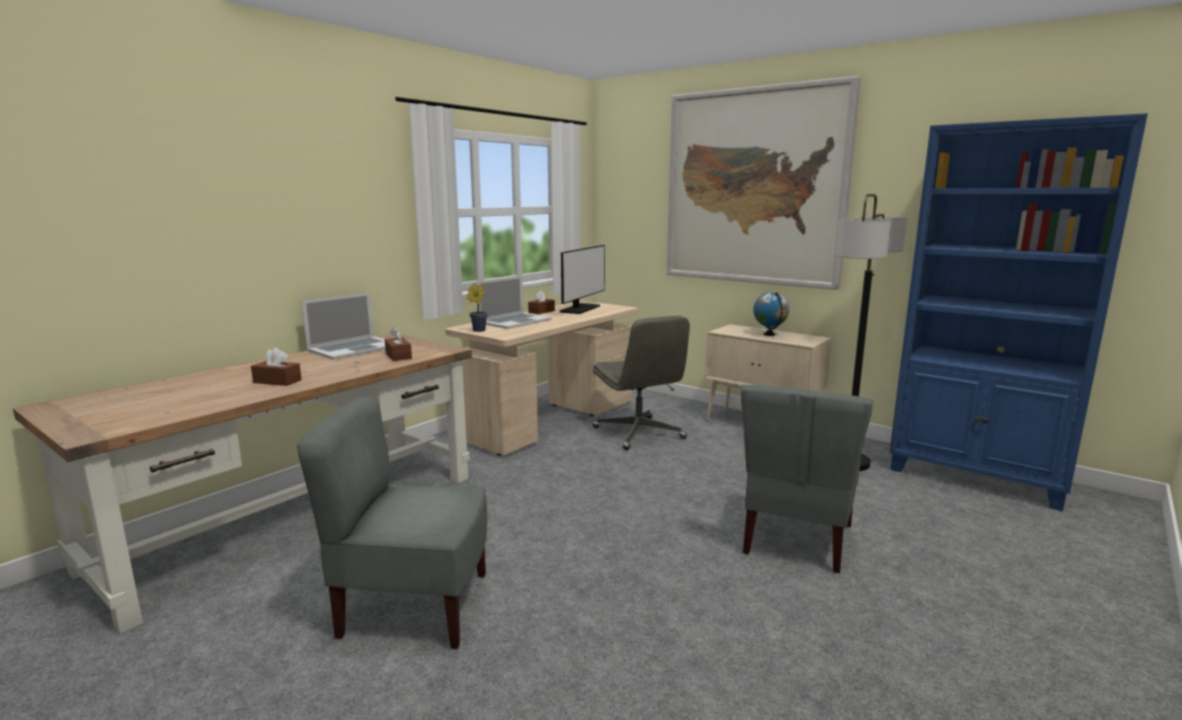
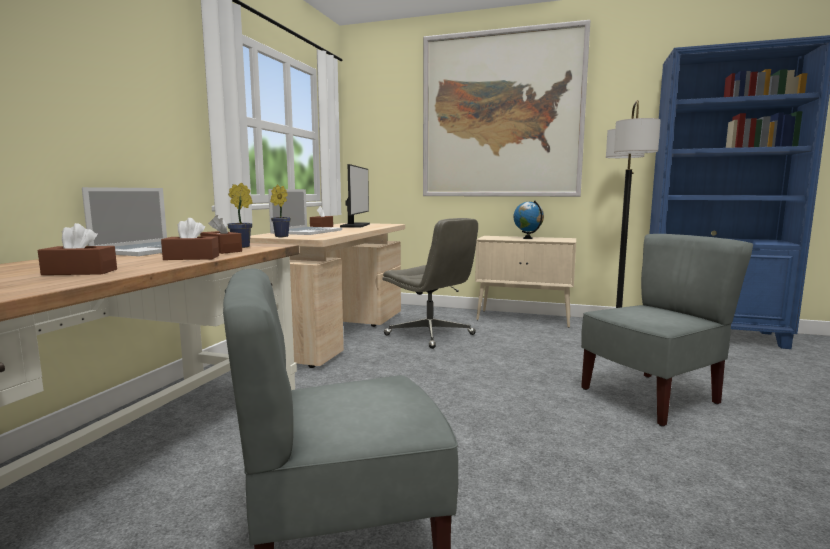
camera: 20 degrees left, 5 degrees down
grey chair [741,385,874,573] -> grey chair turned 120 degrees counterclockwise [581,234,753,427]
none -> brown tissue box [161,218,219,260]
none -> potted plant [227,183,253,248]

